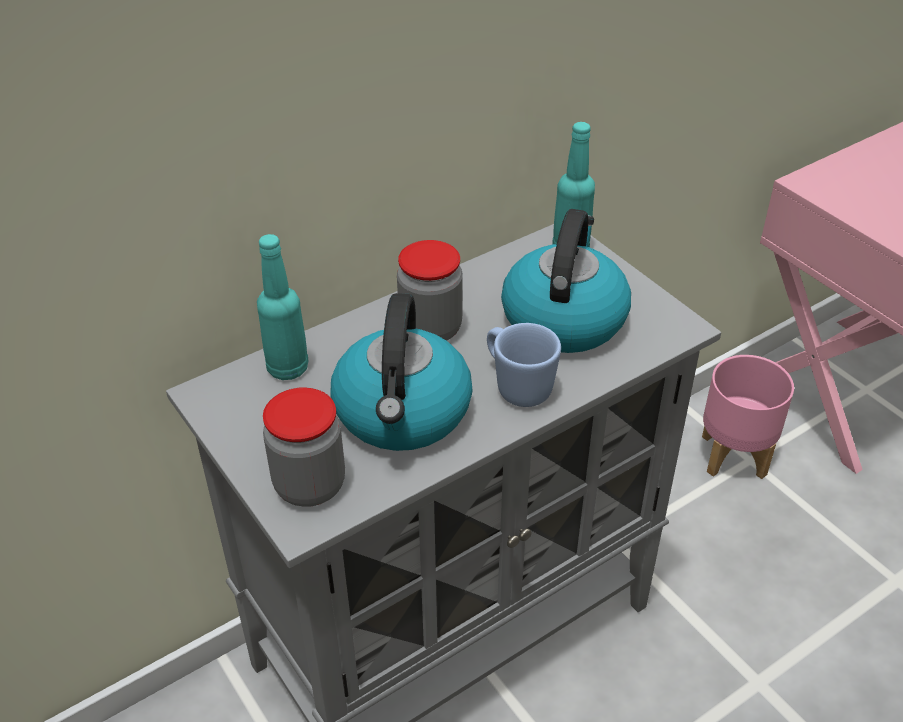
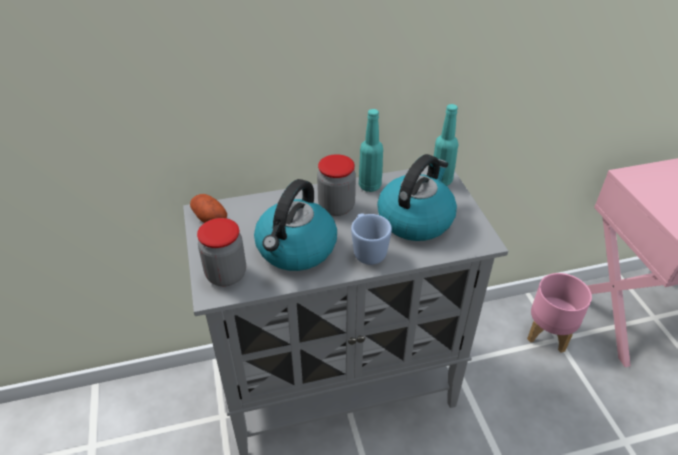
camera: 20 degrees right, 0 degrees up
turquoise bottle [257,234,309,380] -> turquoise bottle moved to [359,109,383,192]
none -> potato [190,194,227,223]

